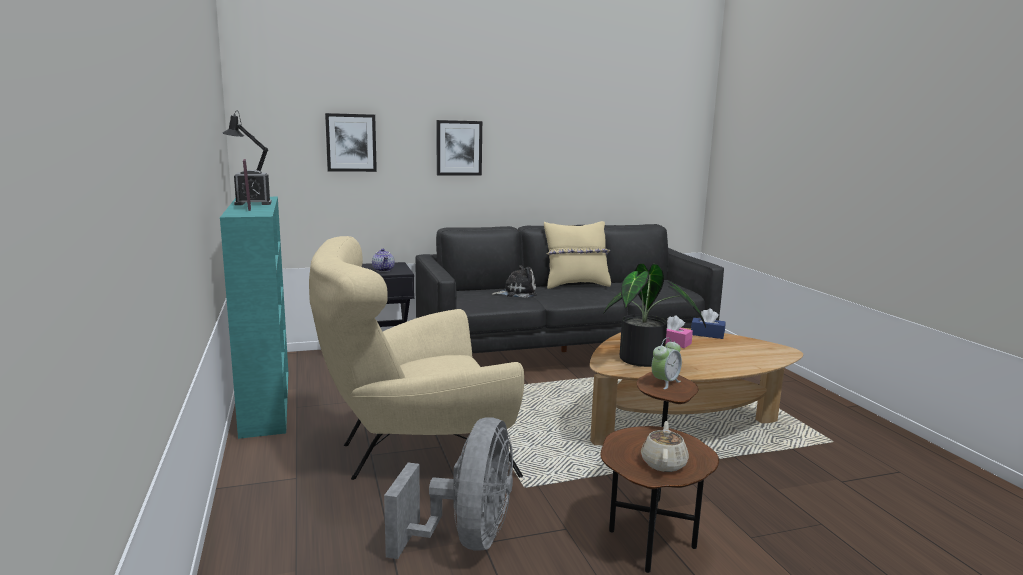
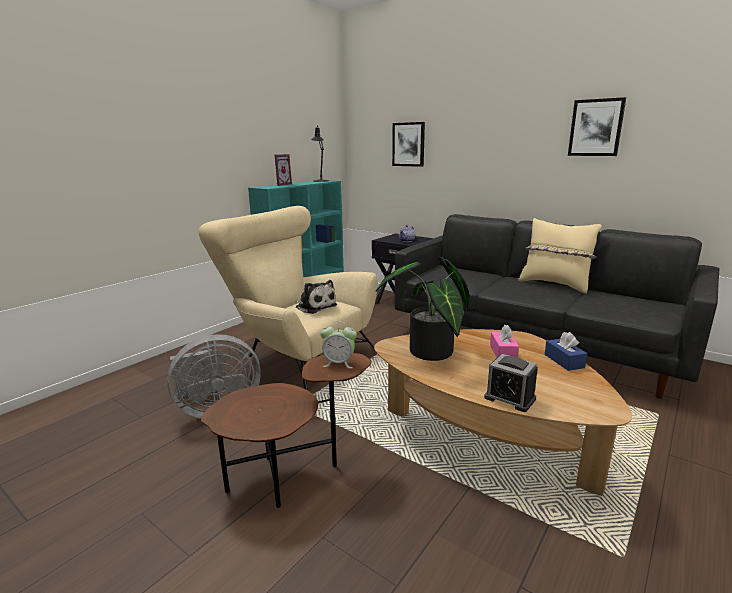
camera: 55 degrees right, 5 degrees up
alarm clock [234,170,272,205] -> alarm clock moved to [484,354,538,412]
picture [437,120,482,175] -> picture moved to [568,97,626,156]
plush toy [492,265,537,298] -> plush toy moved to [296,280,337,314]
beige teapot [641,421,689,472] -> none

